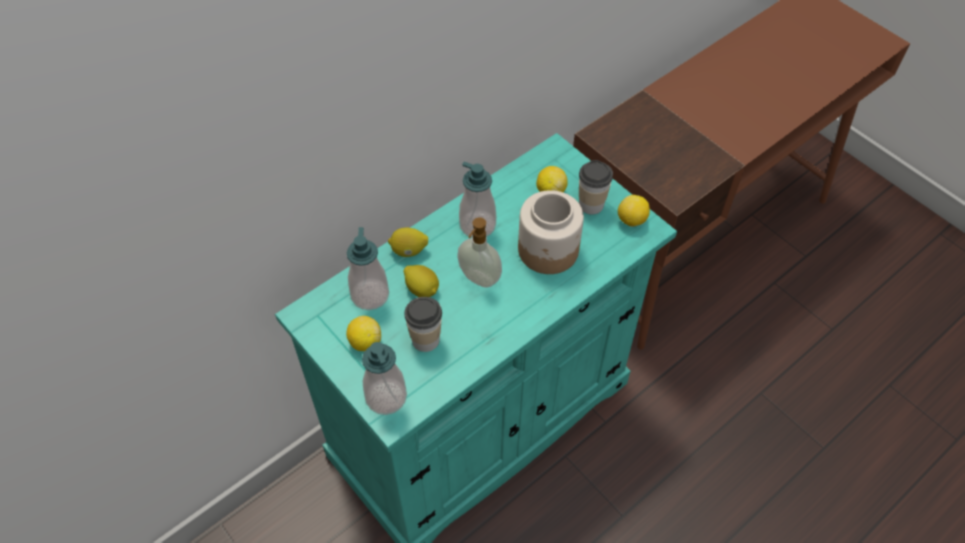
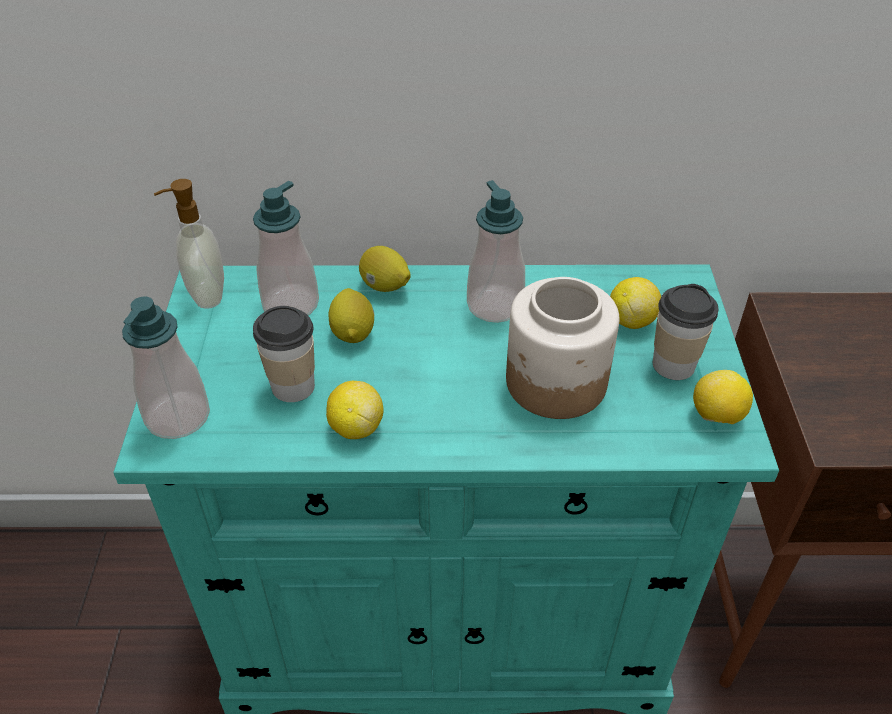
camera: 40 degrees right, 10 degrees down
lemon [346,316,381,351] -> lemon moved to [326,381,384,439]
soap dispenser [457,217,502,288] -> soap dispenser moved to [154,179,224,309]

